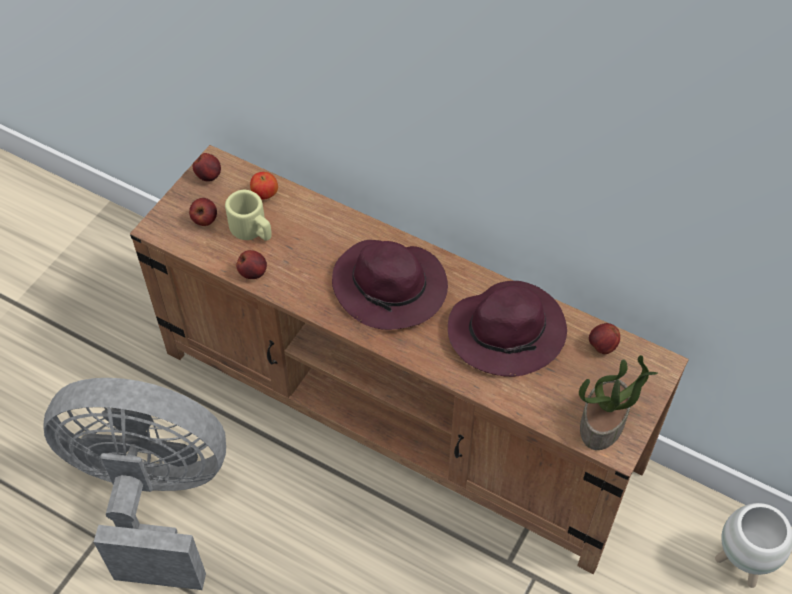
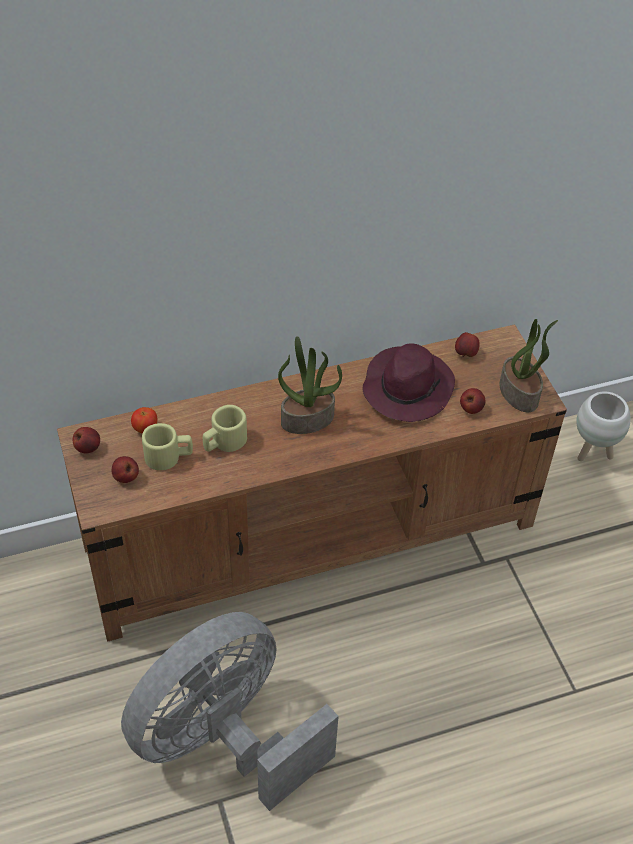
camera: 50 degrees left, 5 degrees down
apple [236,250,267,279] -> apple moved to [460,388,485,414]
purple hat [332,240,448,330] -> potted plant [278,336,342,434]
none -> beige mug [203,405,247,452]

